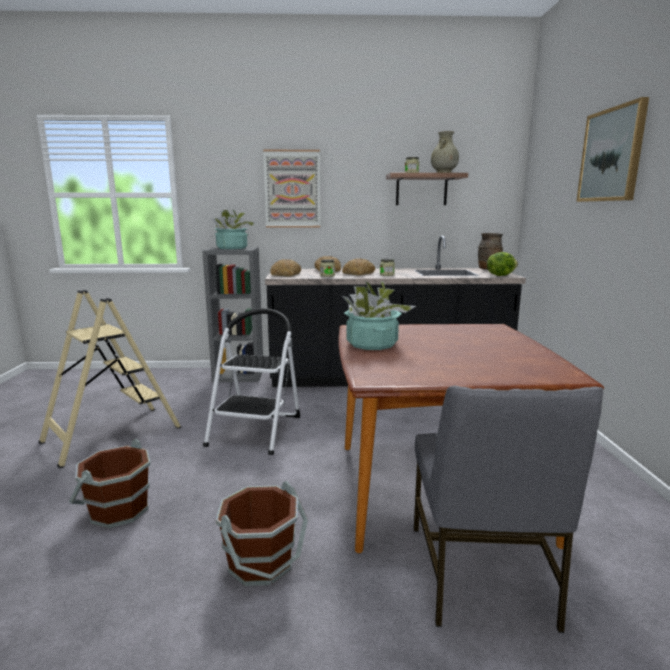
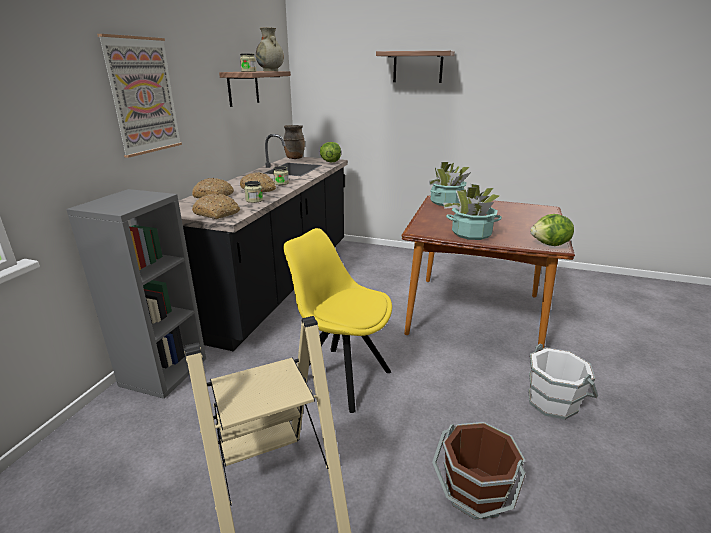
camera: 70 degrees left, 10 degrees up
step ladder [203,308,300,455] -> yellow chair [283,228,392,413]
potted plant [212,210,256,249] -> potted plant moved to [429,162,471,206]
brown bucket [216,481,308,586] -> white bucket [529,343,598,420]
grey chair [414,386,603,633] -> none
picture [576,97,649,202] -> shelf [376,51,455,83]
none -> lettuce [530,214,574,246]

